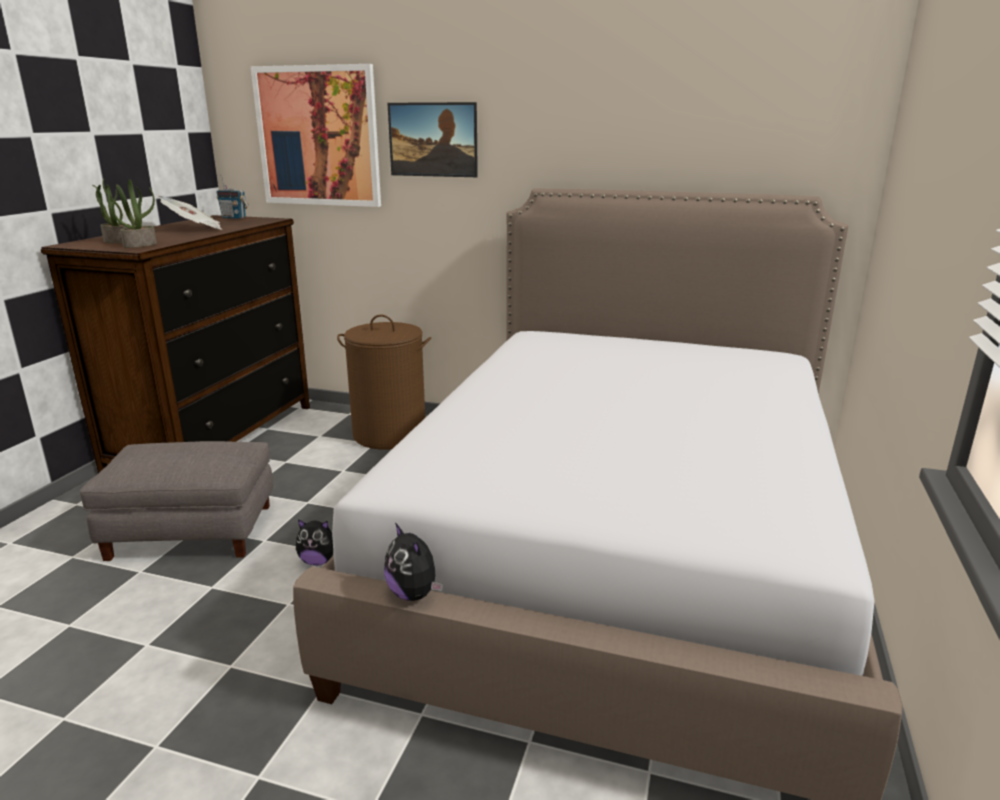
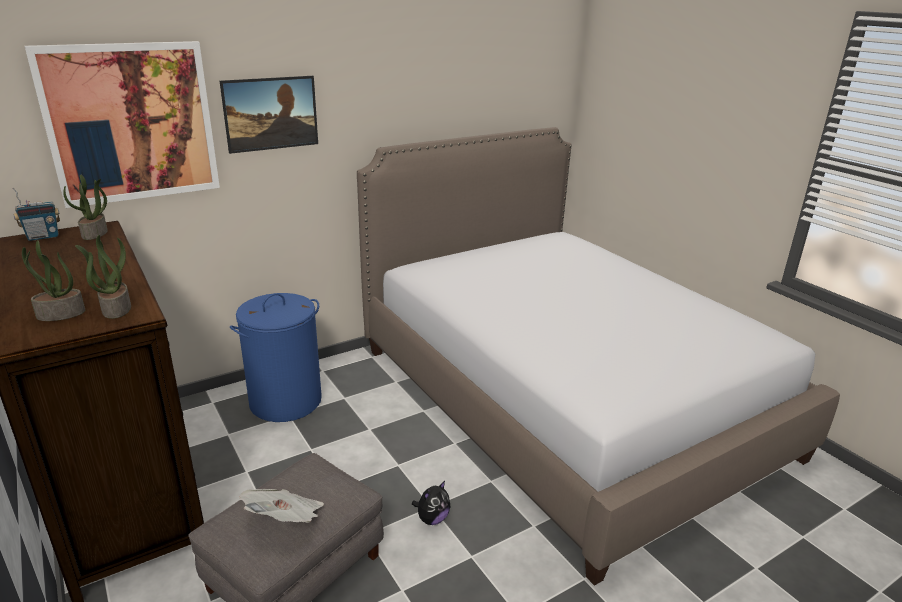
camera: 50 degrees left, 5 degrees up
newspaper [157,195,222,230] -> newspaper moved to [239,489,324,523]
brown laundry basket [337,315,431,449] -> blue laundry basket [230,293,322,422]
plush toy [384,523,443,601] -> none
none -> potted plant [63,174,108,240]

